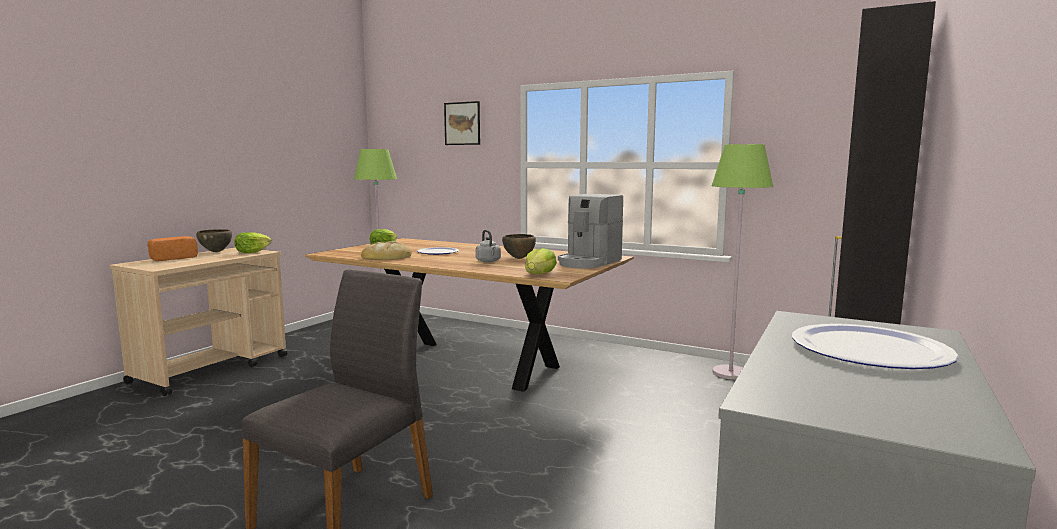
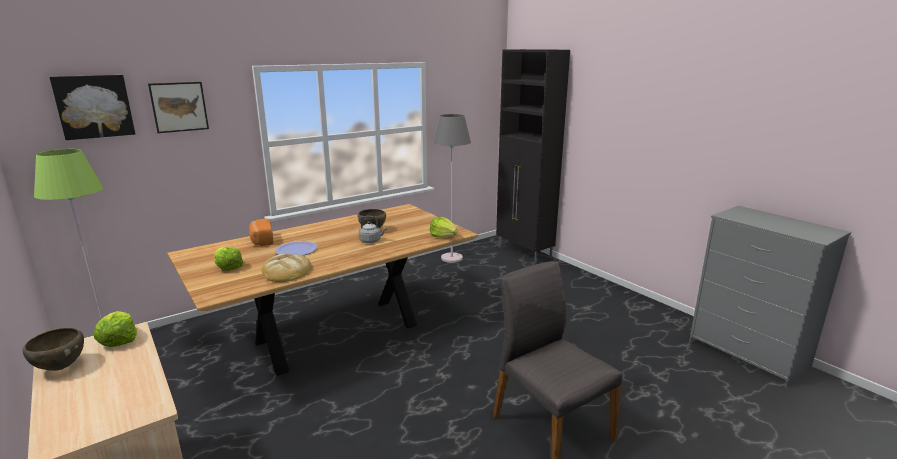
camera: 65 degrees left, 10 degrees up
bread [148,236,198,261] -> bread moved to [249,219,274,246]
coffee machine [558,194,623,269] -> none
green floor lamp [712,144,773,380] -> grey floor lamp [434,114,471,263]
plate [792,323,959,369] -> none
none -> picture [50,75,135,140]

